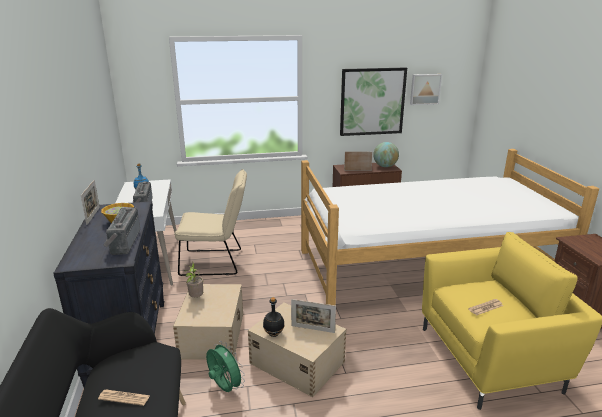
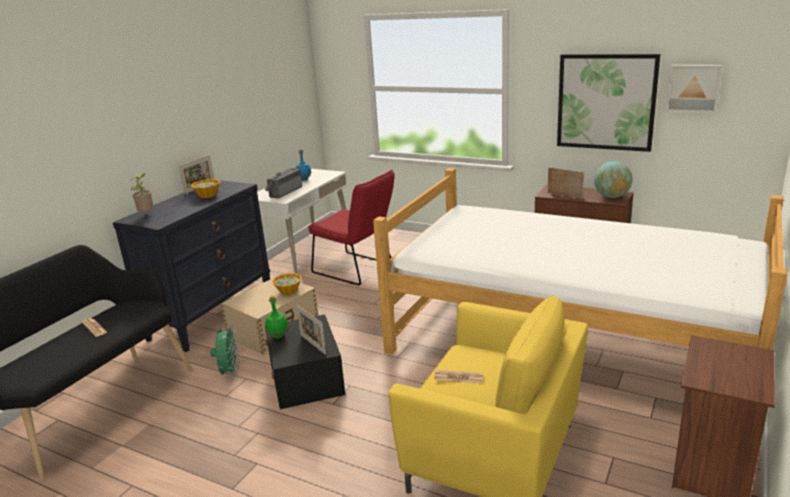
camera: 40 degrees right, 0 degrees up
radio [104,207,140,255] -> none
beige chair [174,169,247,276] -> red chair [308,169,395,285]
potted plant [184,262,203,297] -> potted plant moved to [130,173,154,212]
beige storage box [248,303,346,397] -> black storage box [265,314,345,409]
black bottle [263,297,285,337] -> green bottle [265,296,288,338]
none -> bowl [272,273,302,295]

